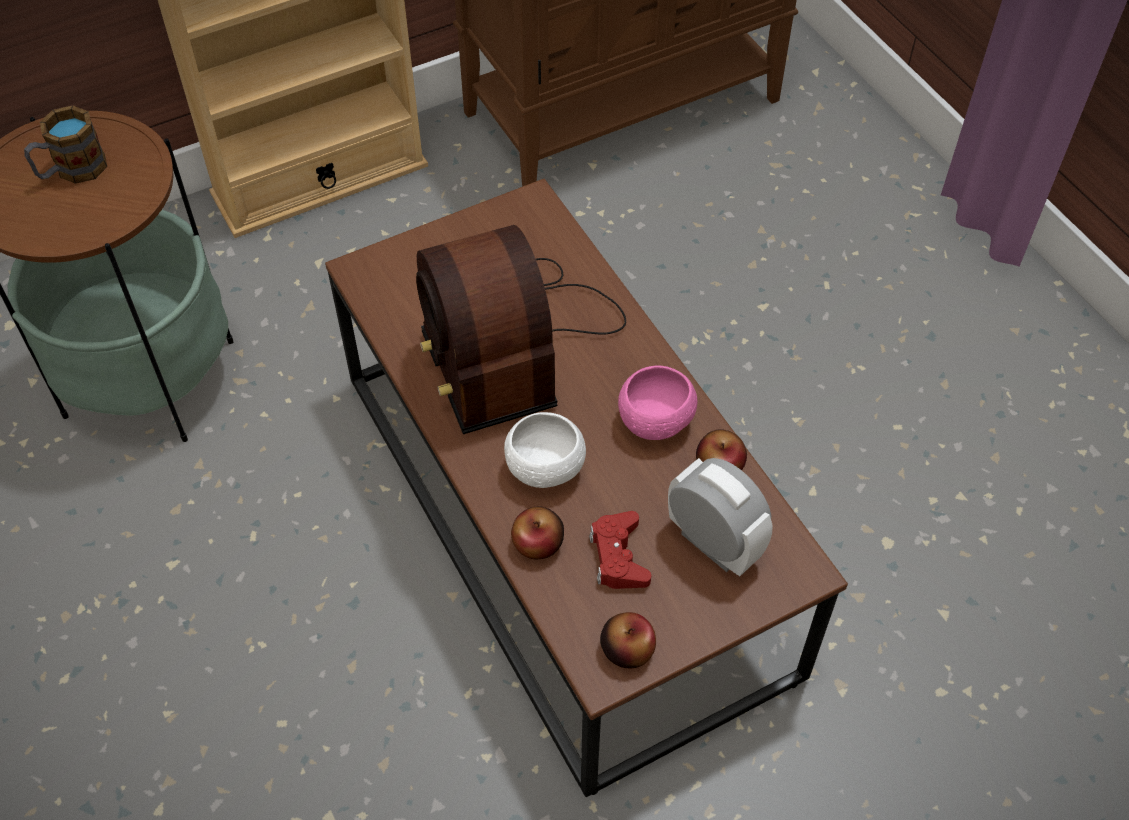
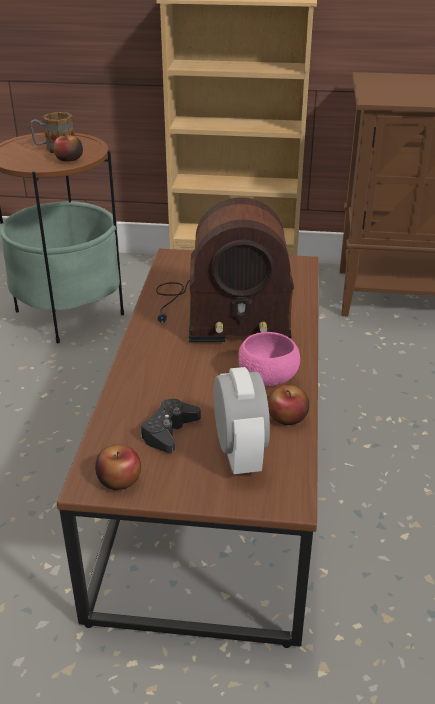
camera: 35 degrees right, 20 degrees down
radio [416,225,626,434] -> radio turned 105 degrees counterclockwise [156,197,294,342]
white bowl [504,412,586,488] -> none
apple [511,506,564,559] -> apple moved to [53,135,83,162]
red game controller [589,511,651,589] -> black game controller [141,399,201,453]

